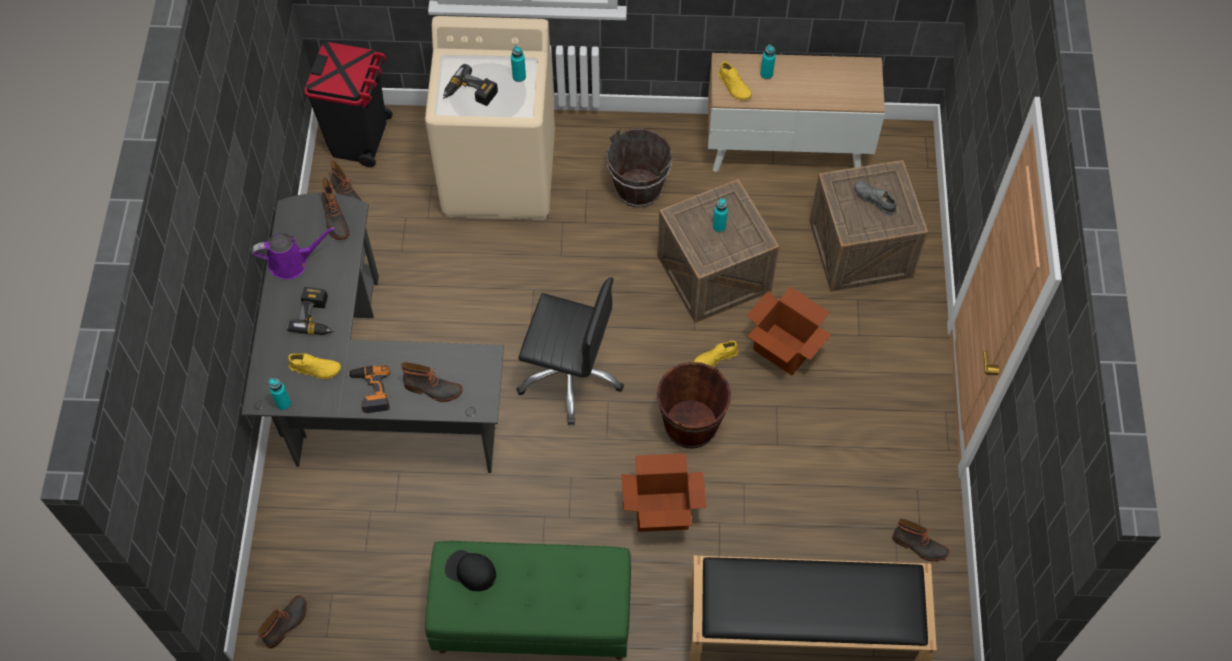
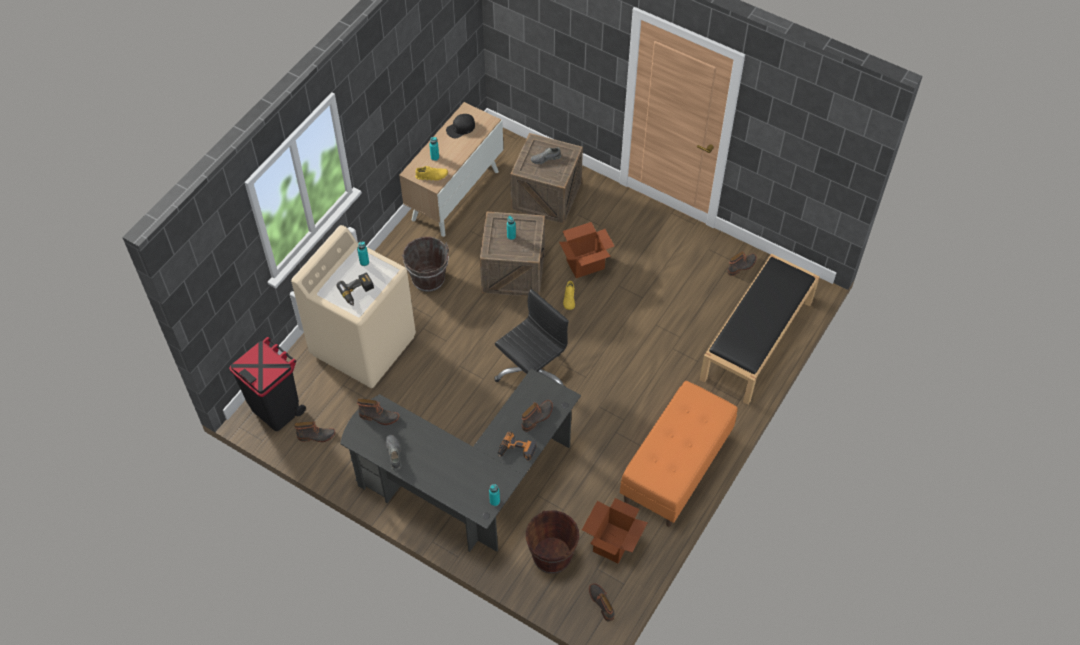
camera: 60 degrees left, 5 degrees down
purple watering can [252,227,335,280] -> grey shoe [385,435,402,470]
power drill [287,287,335,335] -> none
yellow shoe [288,354,341,379] -> none
green bench [425,541,631,660] -> orange bench [620,381,737,527]
black cap [445,550,496,591] -> black cap moved to [446,114,475,139]
cardboard box [622,453,706,532] -> cardboard box moved to [582,498,648,563]
brown bucket [657,362,731,449] -> brown bucket moved to [526,511,579,574]

